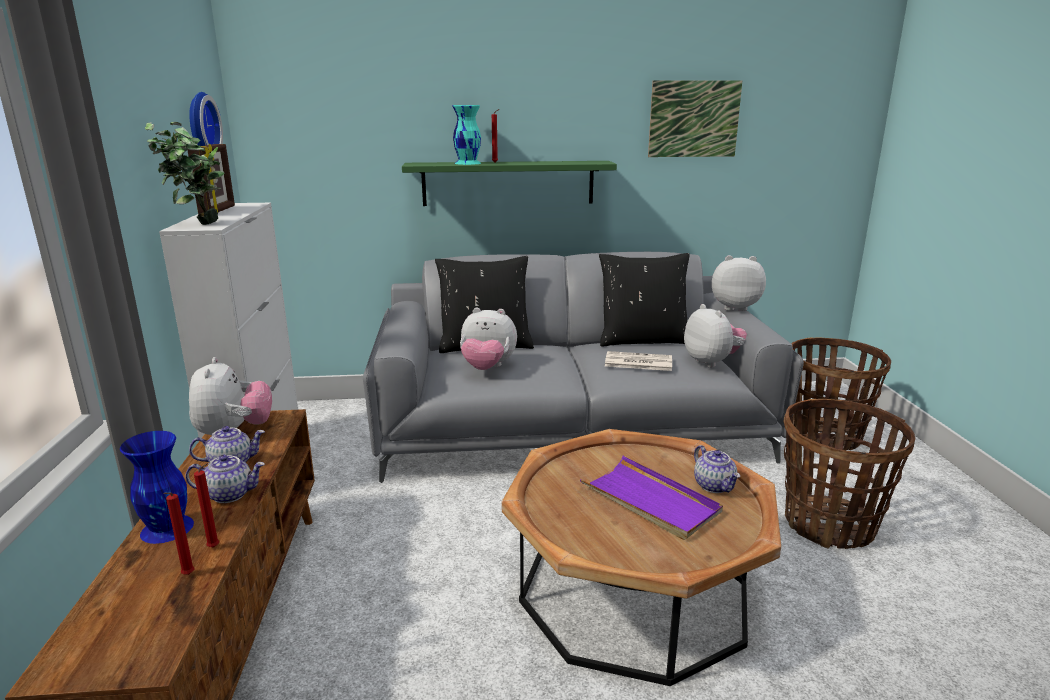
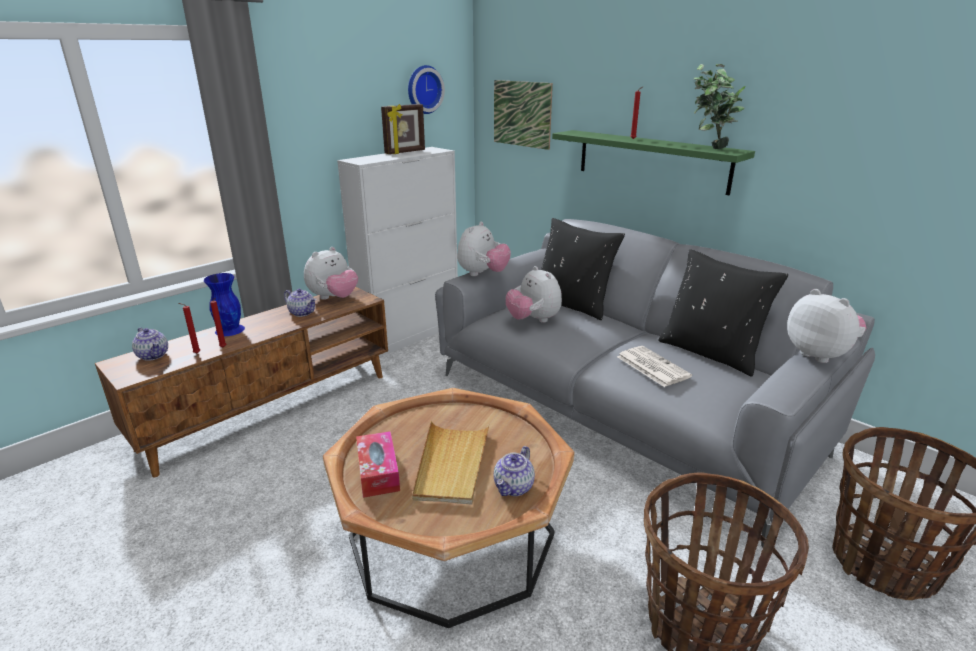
camera: 50 degrees right, 5 degrees up
potted plant [145,122,225,225] -> potted plant moved to [694,64,745,149]
teapot [185,455,265,503] -> teapot moved to [132,327,168,361]
turquoise vase [452,105,481,165] -> none
purple tray [580,456,723,540] -> beige tray [412,421,490,505]
picture [648,80,742,157] -> picture moved to [494,80,553,150]
plush toy [684,304,747,368] -> plush toy moved to [457,222,511,276]
none -> tissue box [356,431,400,498]

